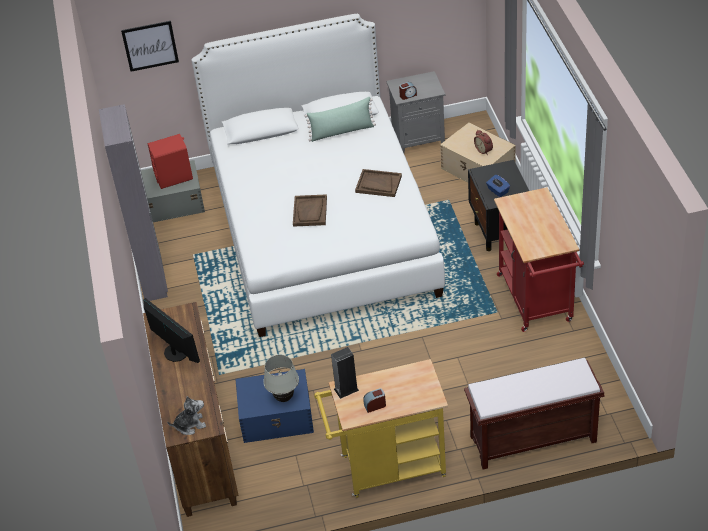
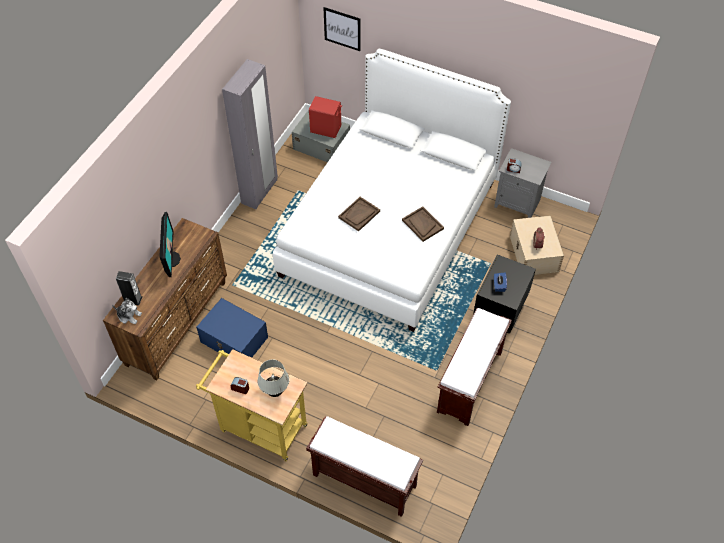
camera: 35 degrees right, 10 degrees up
white table lamp [263,355,299,402] -> white table lamp moved to [258,359,289,397]
green pillow [305,97,376,142] -> none
speaker [331,347,359,399] -> speaker moved to [116,271,142,306]
red cart [494,187,584,332] -> brown bench [437,308,512,426]

